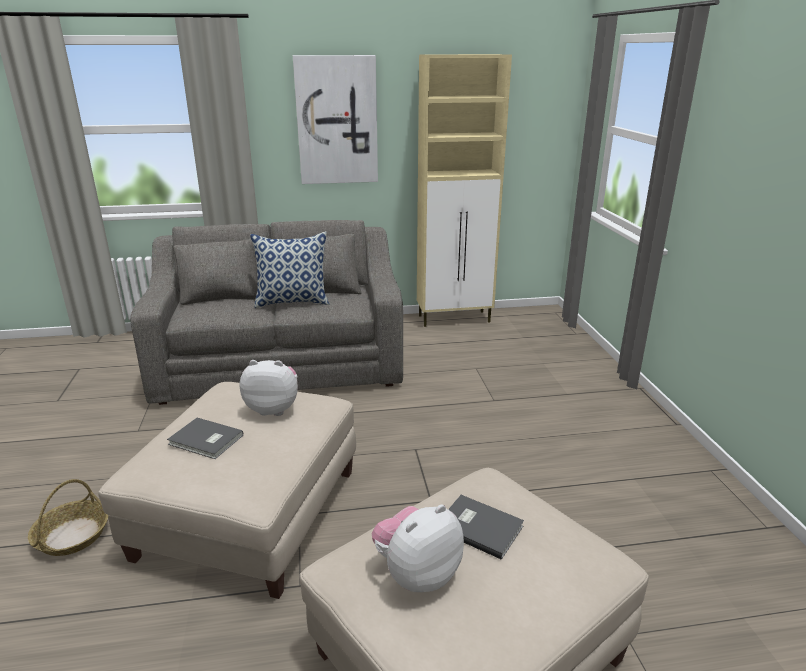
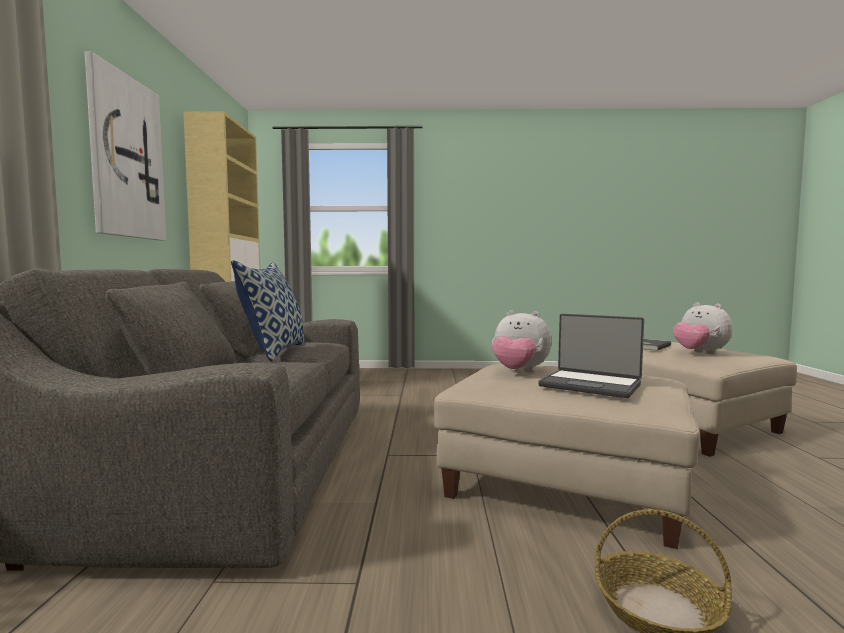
camera: 80 degrees left, 20 degrees down
grey book [167,418,243,459] -> laptop [538,314,644,398]
plush toy [240,360,298,416] -> plush toy turned 75 degrees counterclockwise [492,310,552,372]

